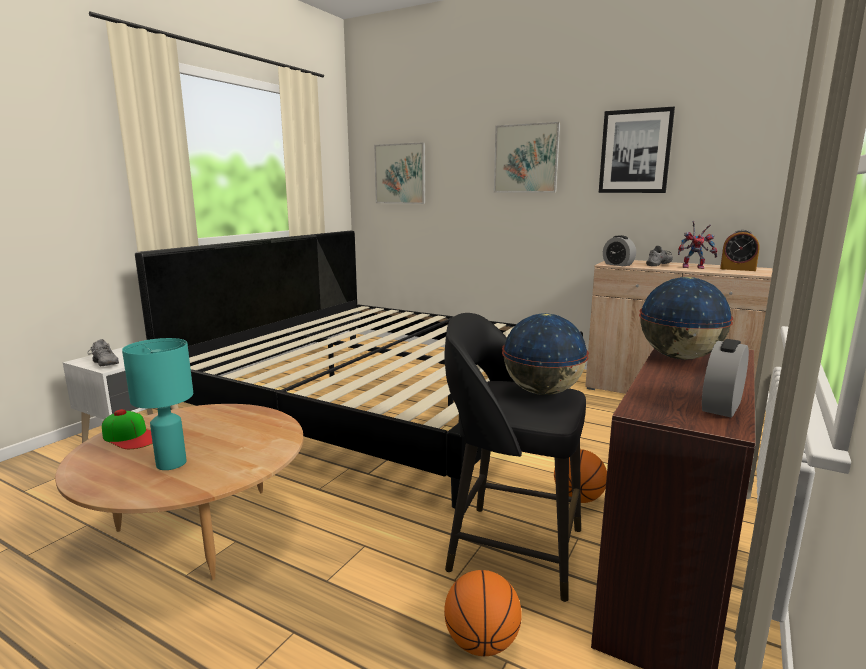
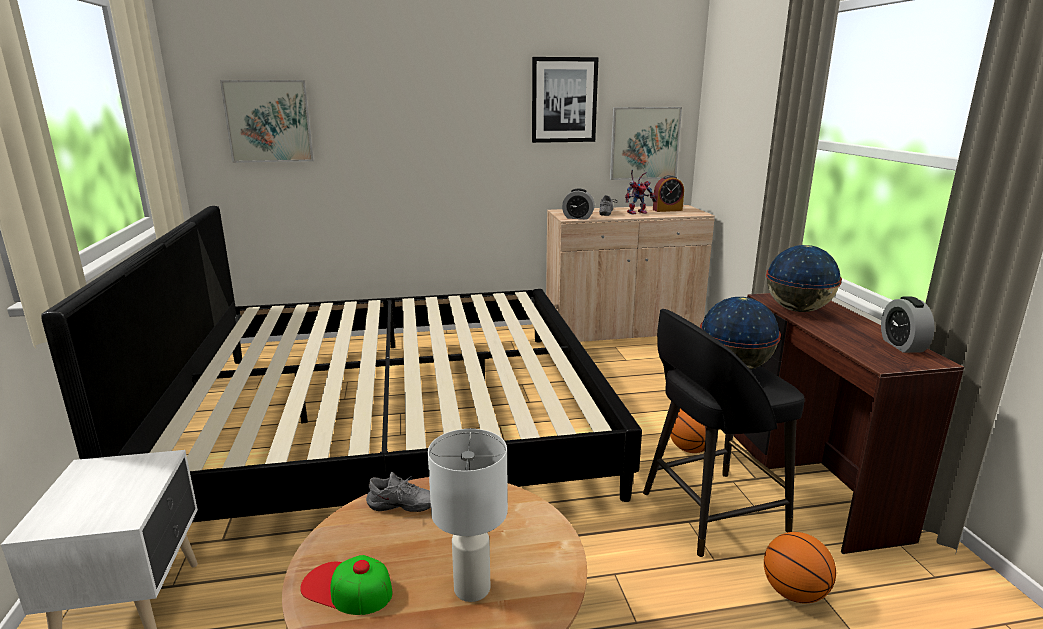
camera: 40 degrees left, 5 degrees up
grey shoe [88,339,119,366] -> grey shoe moved to [366,472,431,512]
cap [102,409,153,449] -> cap turned 150 degrees counterclockwise [300,555,392,615]
turquoise table lamp [122,338,193,470] -> white table lamp [428,429,508,602]
picture [494,122,560,193] -> picture moved to [610,107,682,180]

